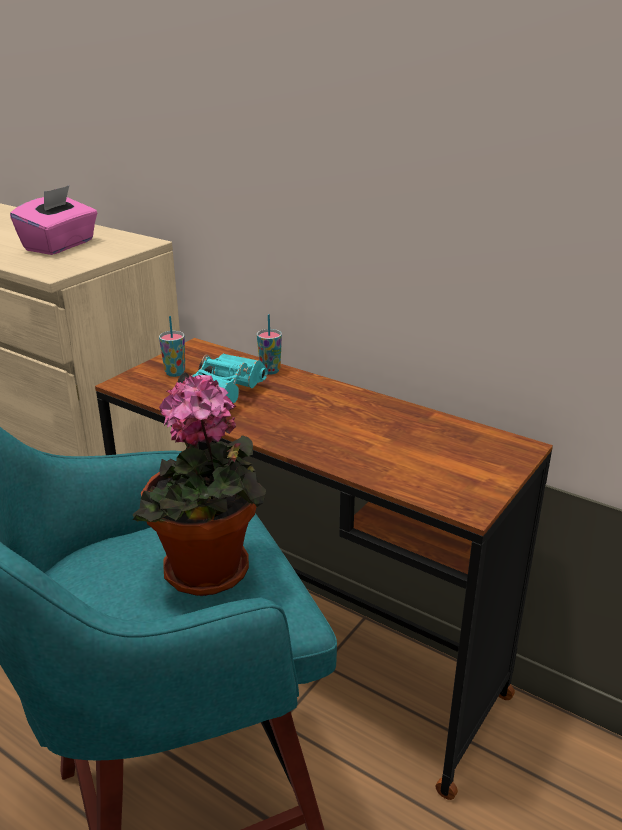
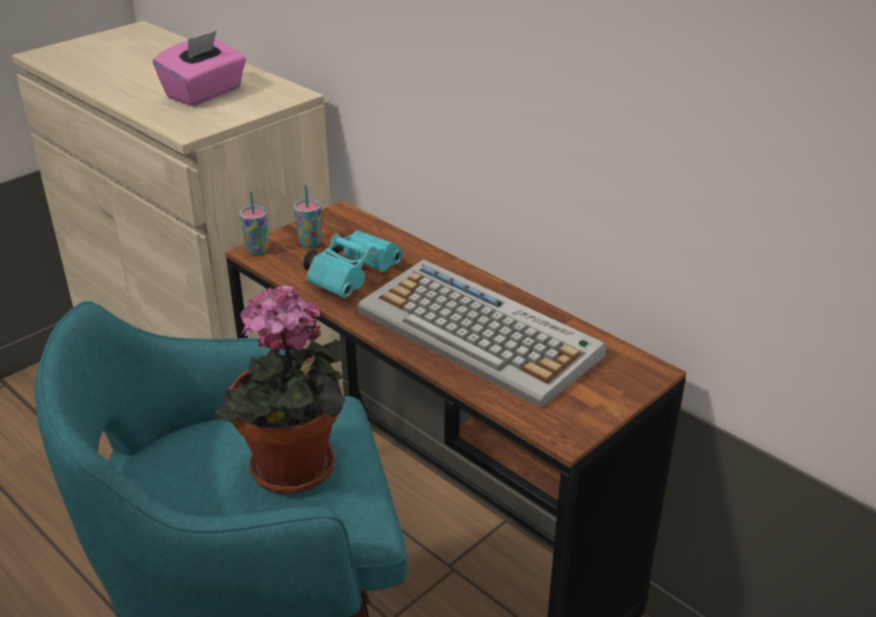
camera: 10 degrees right, 5 degrees up
cup [257,314,282,375] -> cup moved to [239,192,269,255]
none -> keyboard [358,259,606,408]

